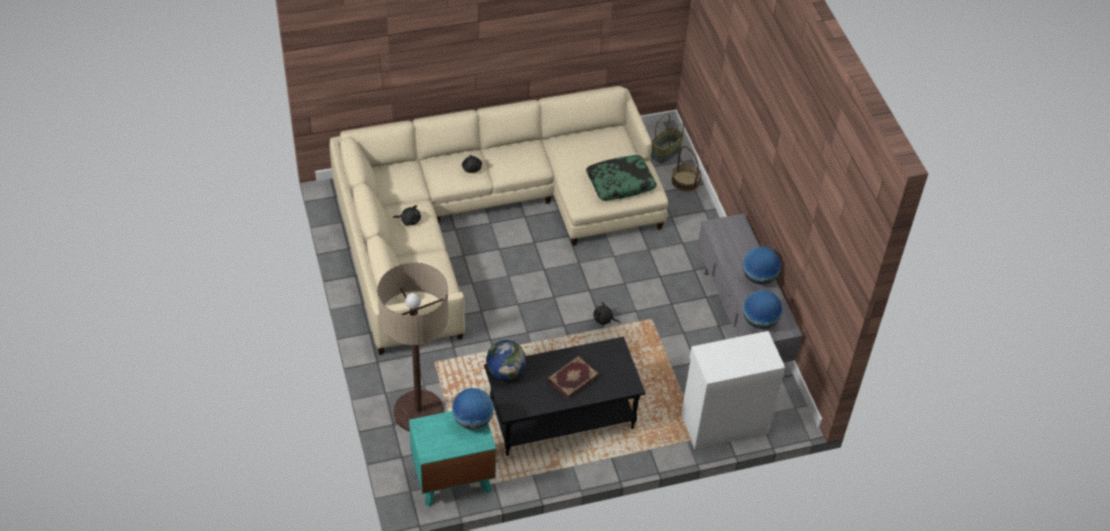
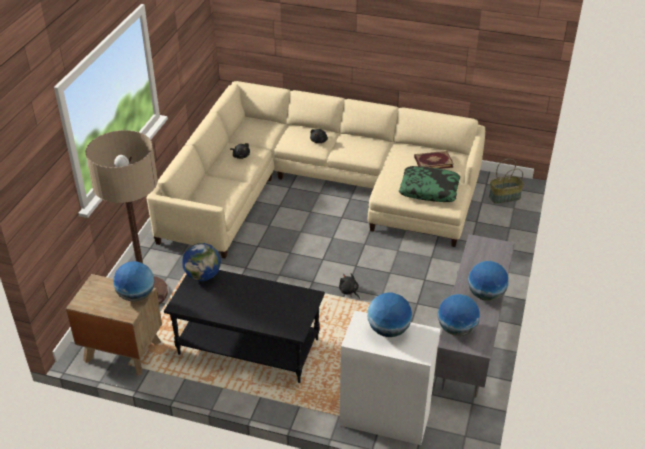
camera: 35 degrees right, 10 degrees down
turquoise nightstand [409,411,496,506] -> brown nightstand [66,274,162,375]
book [547,356,599,399] -> book moved to [414,151,454,169]
basket [672,146,701,192] -> none
none -> globe [367,292,412,337]

